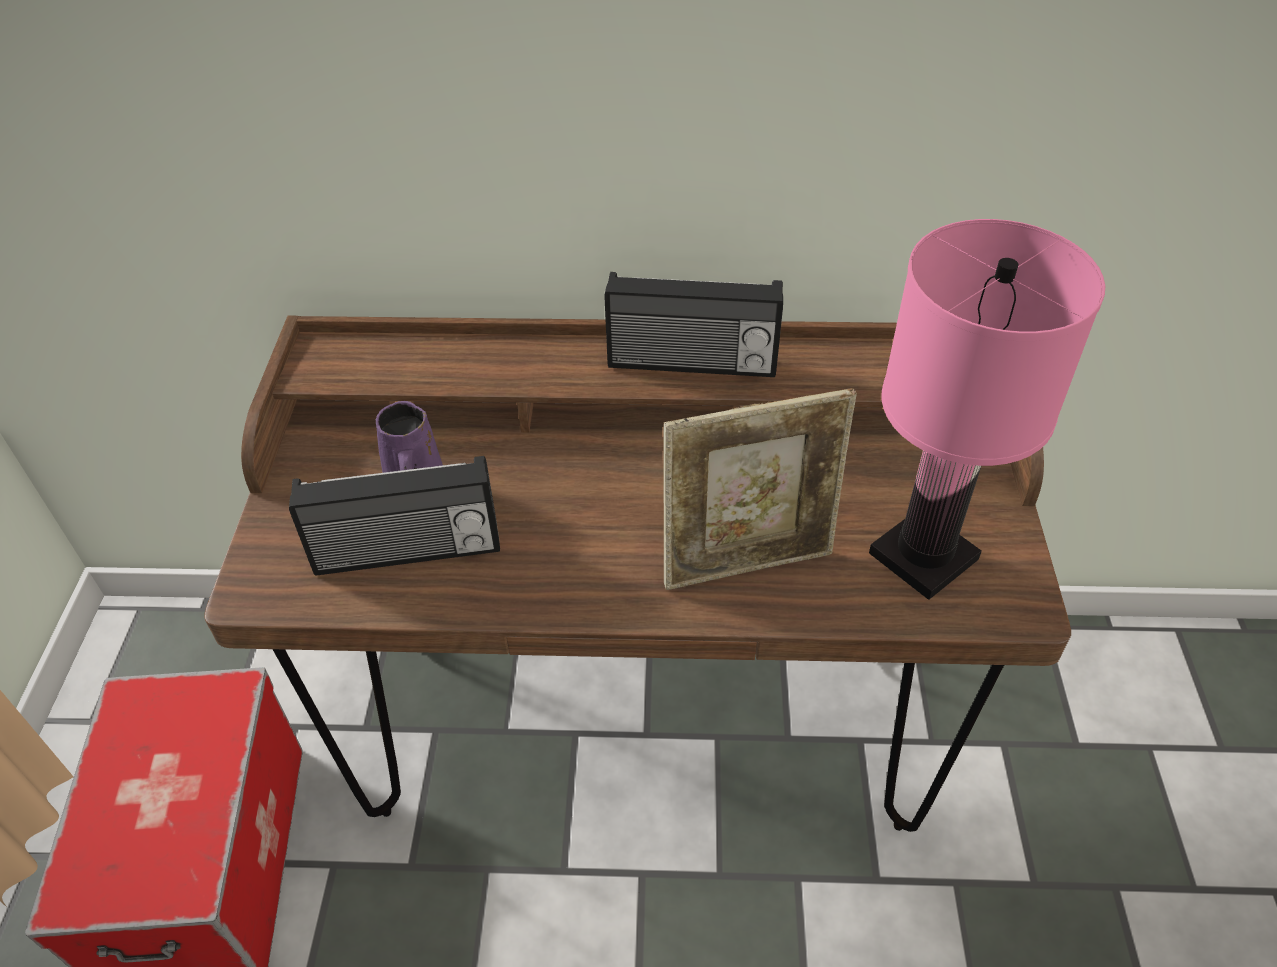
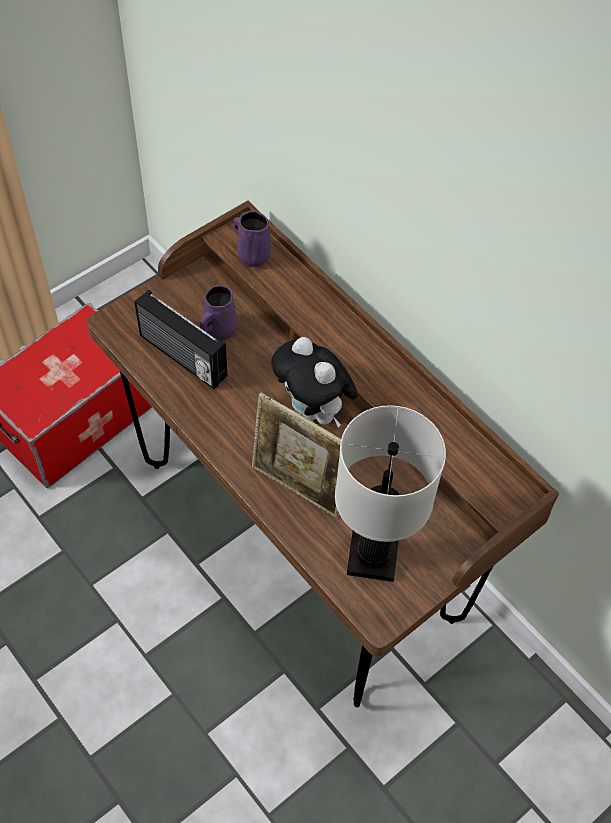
camera: 45 degrees right, 10 degrees up
radio [605,272,783,377] -> none
pink table lamp [869,219,1105,600] -> white table lamp [335,405,446,582]
none -> purple mug [233,210,271,267]
none -> plush toy [271,337,358,427]

